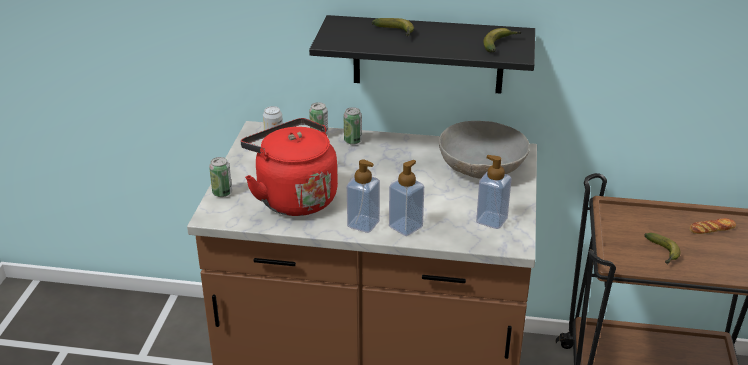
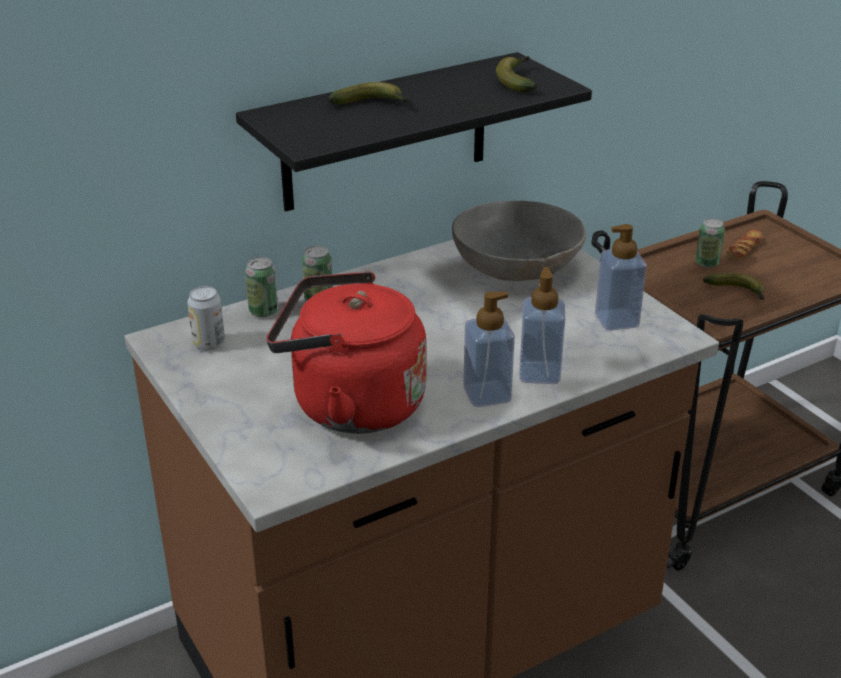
camera: 40 degrees left, 0 degrees up
can [209,157,232,197] -> can moved to [695,218,725,268]

